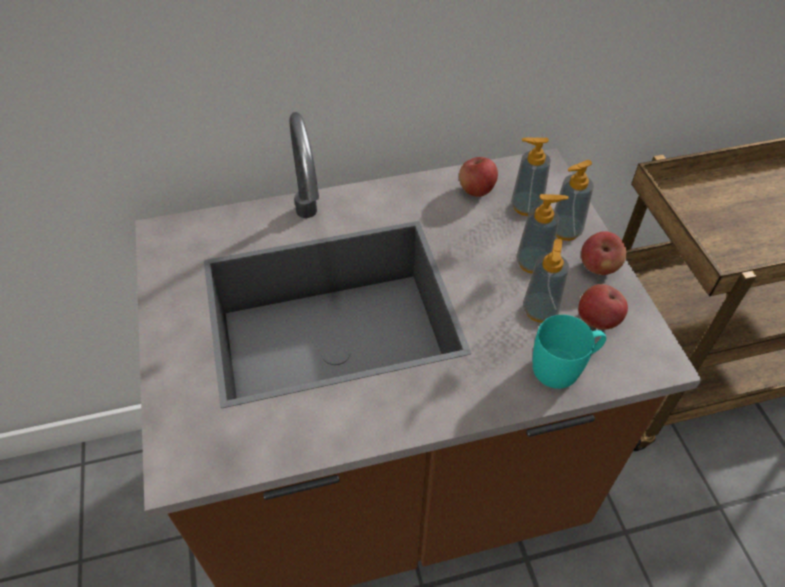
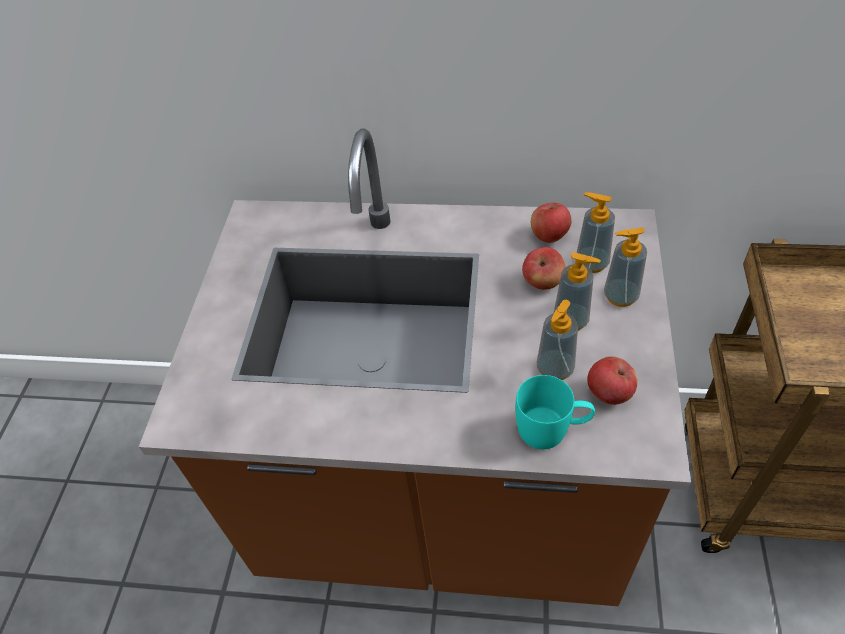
camera: 25 degrees right, 0 degrees up
apple [581,231,627,275] -> apple moved to [522,247,565,290]

